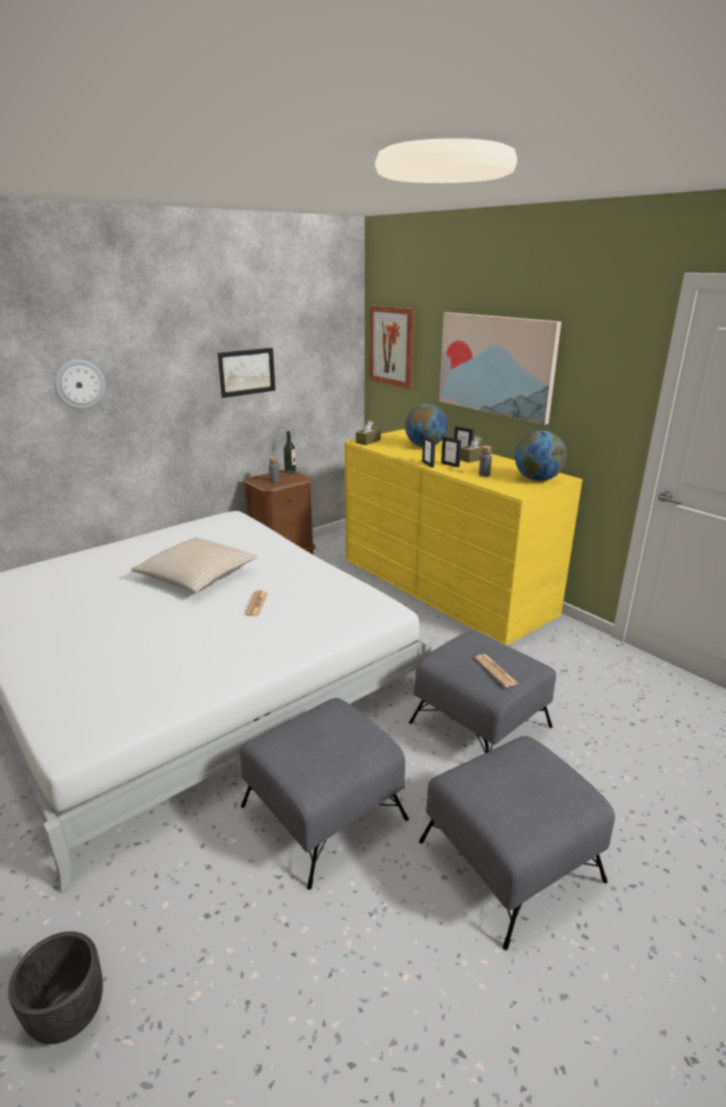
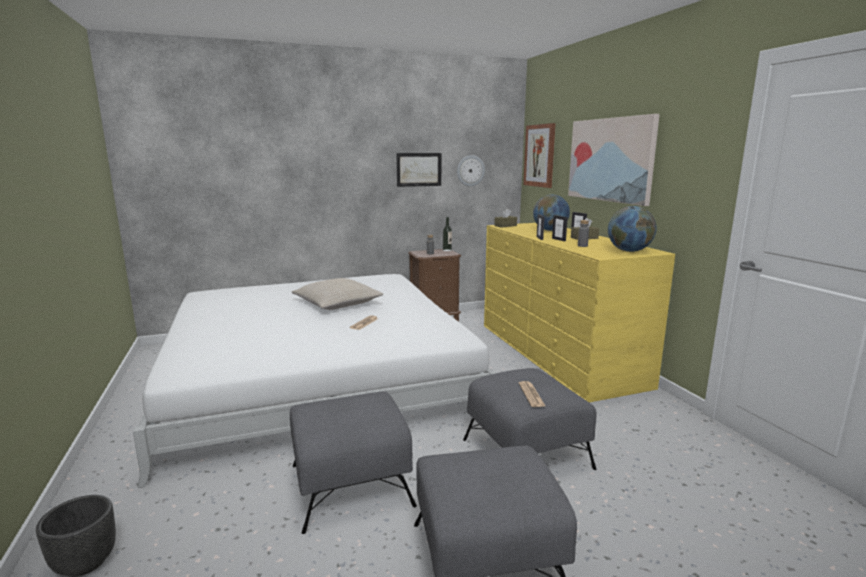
camera: 20 degrees right, 10 degrees down
wall clock [54,359,106,410] -> wall clock moved to [457,155,485,187]

